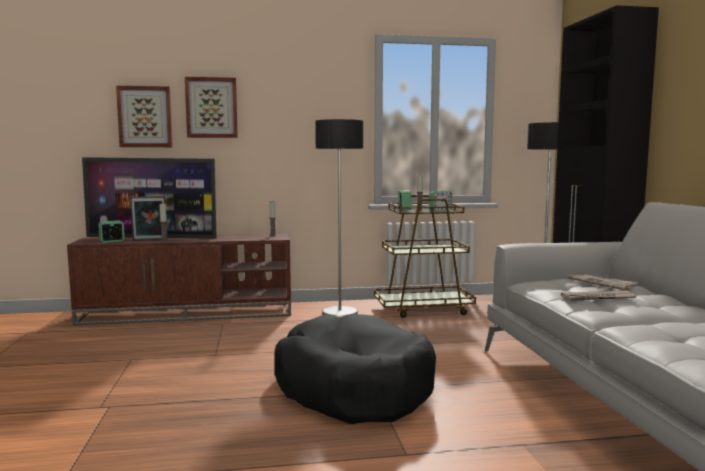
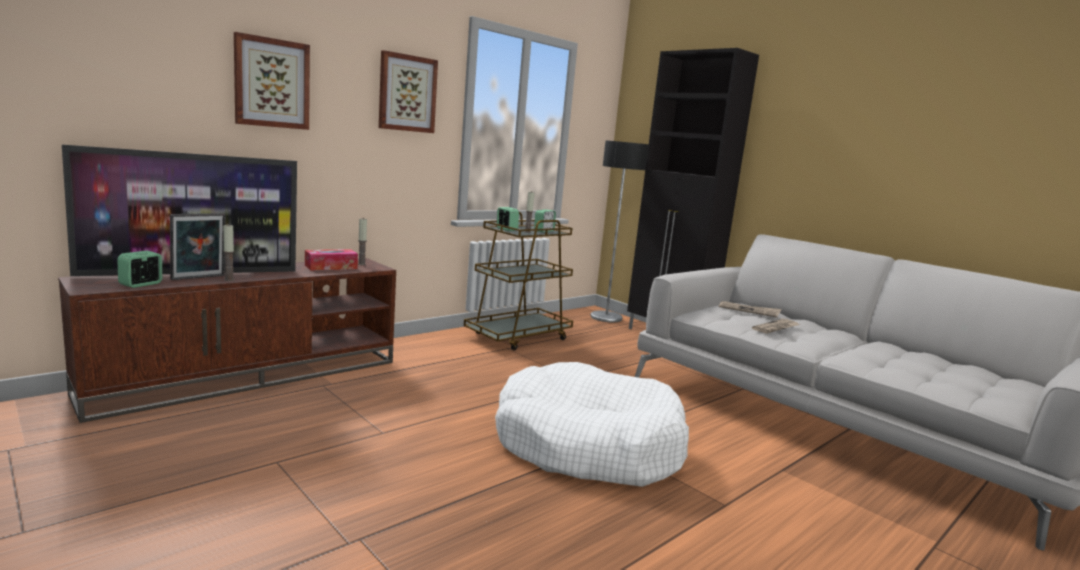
camera: 35 degrees left, 5 degrees up
picture [116,86,173,147] -> picture moved to [379,50,438,133]
black dog bed [275,314,436,424] -> white dog bed [495,362,689,487]
floor lamp [315,119,363,317] -> none
none -> tissue box [305,249,358,271]

